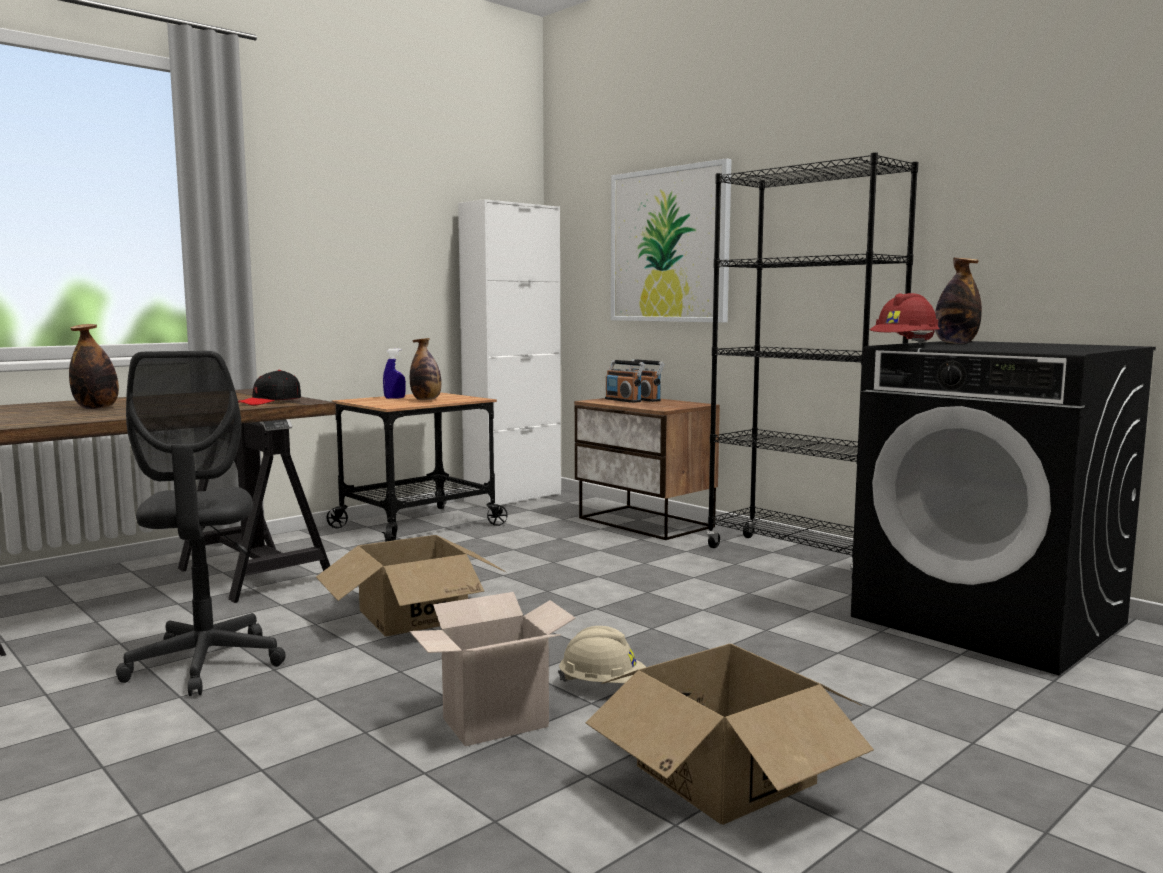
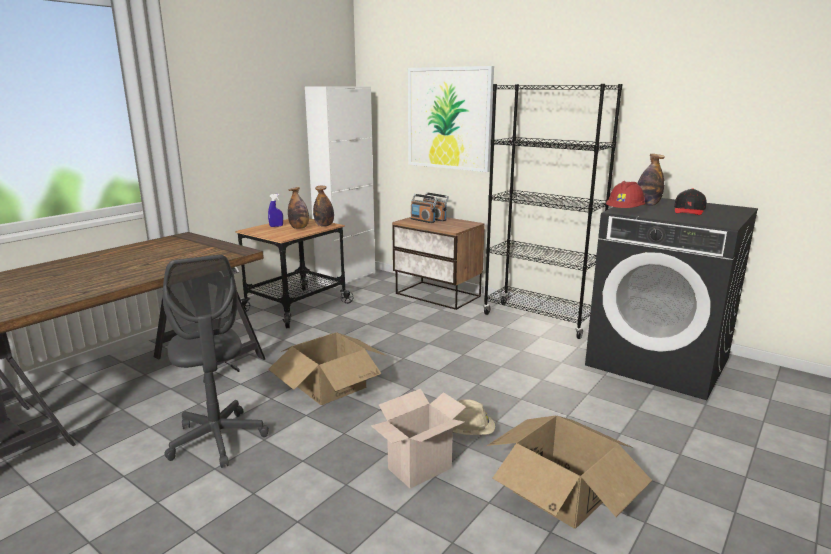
camera: 10 degrees left, 10 degrees up
bottle [69,324,119,409] -> bottle moved to [313,186,334,227]
black cap [238,370,301,405] -> black cap moved to [674,188,706,215]

